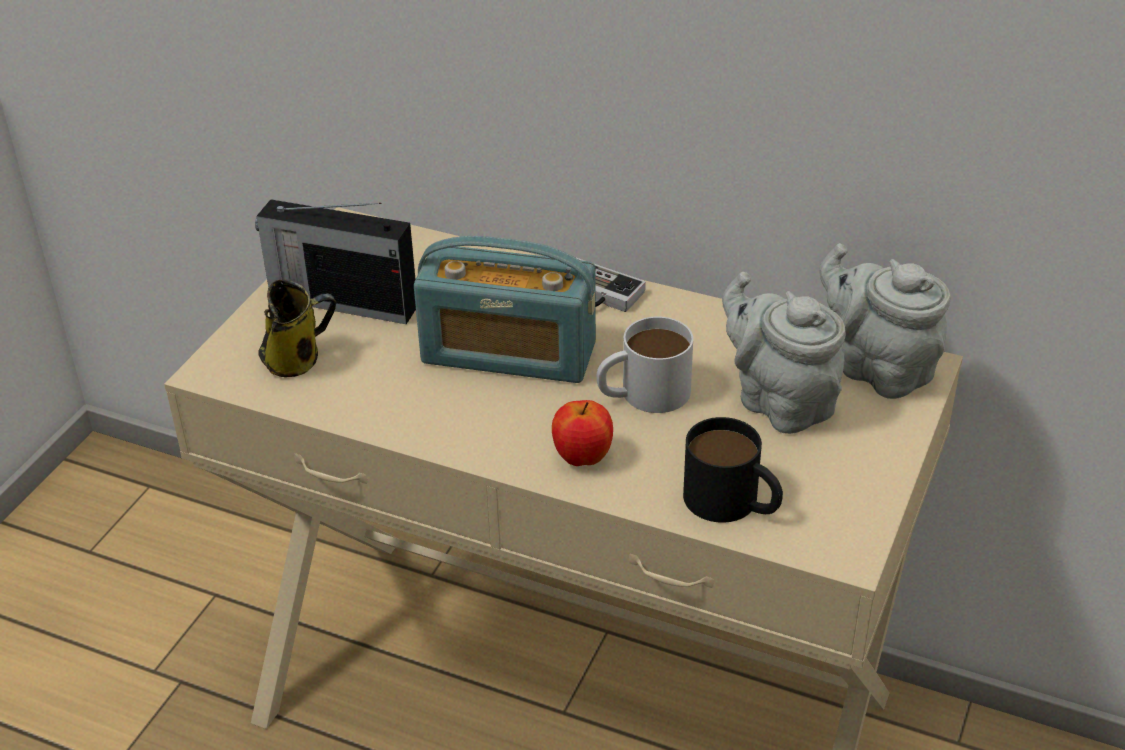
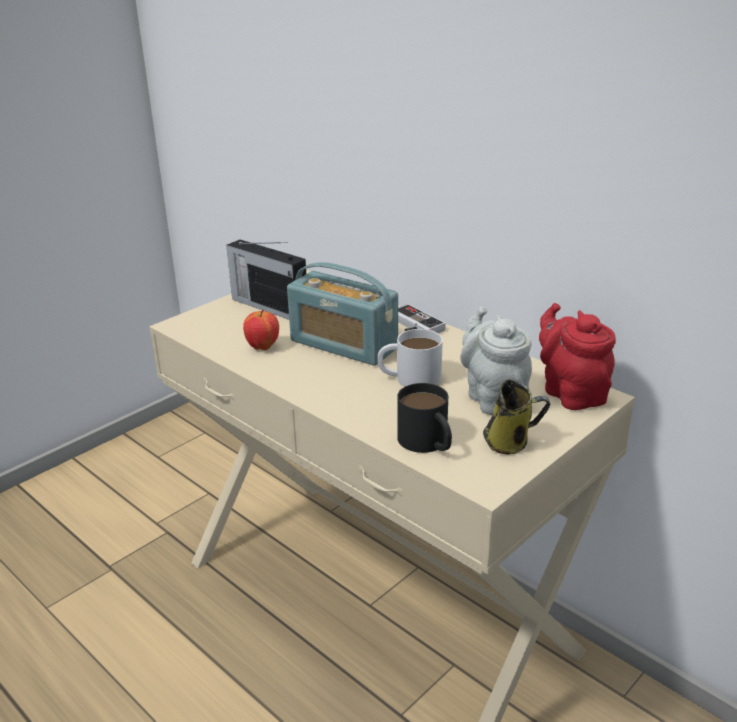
camera: 20 degrees right, 10 degrees down
mug [259,279,337,377] -> mug moved to [483,380,551,455]
apple [552,400,613,466] -> apple moved to [243,309,279,350]
grey teapot [819,243,951,399] -> red teapot [539,303,616,410]

